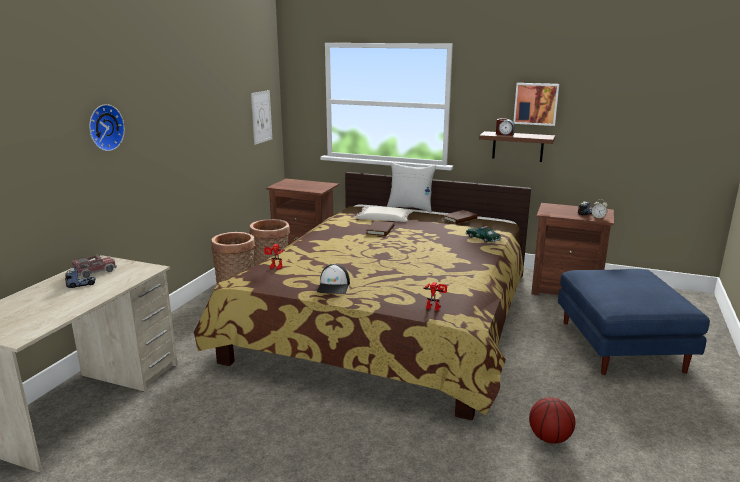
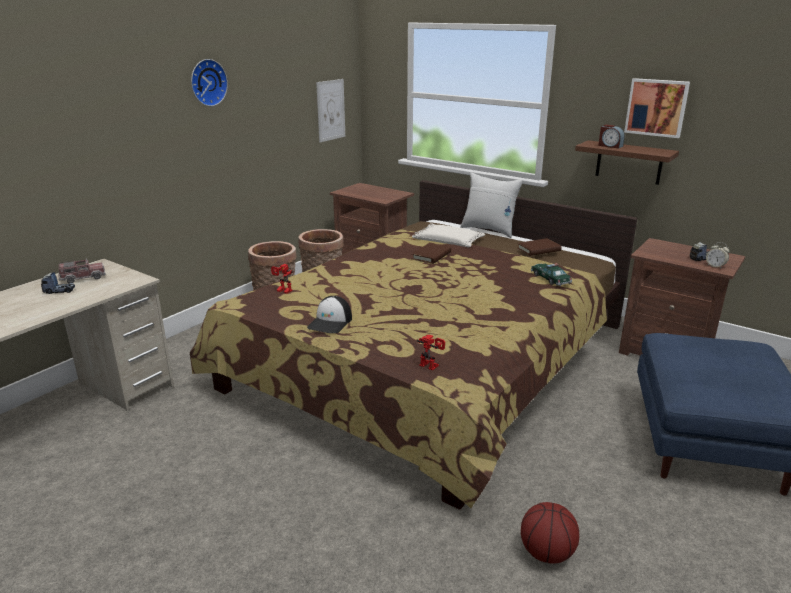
camera: 15 degrees right, 5 degrees up
wall clock [89,104,125,151] -> wall clock moved to [191,59,228,106]

